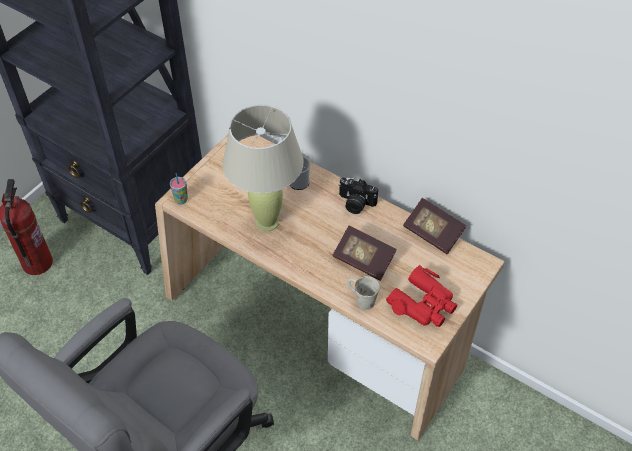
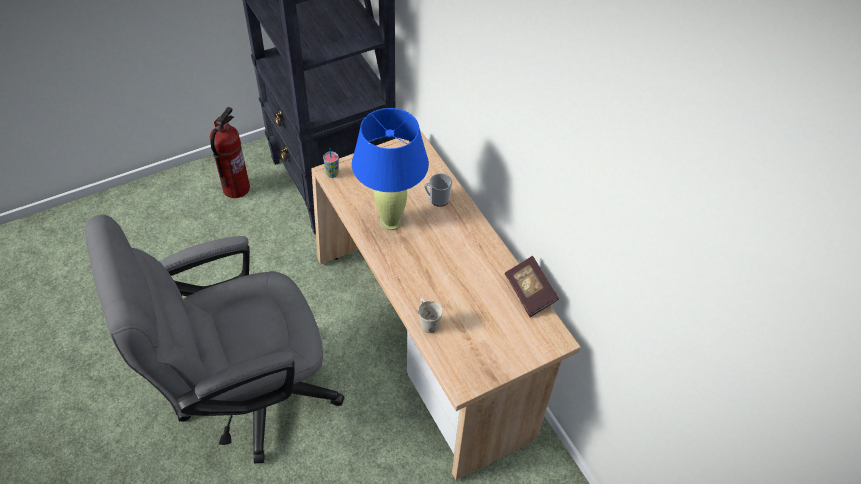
camera: 25 degrees right, 0 degrees up
beige table lamp [222,105,304,231] -> blue table lamp [352,108,429,230]
book [333,225,396,281] -> none
camera [338,177,378,214] -> none
red binoculars [386,265,457,327] -> none

